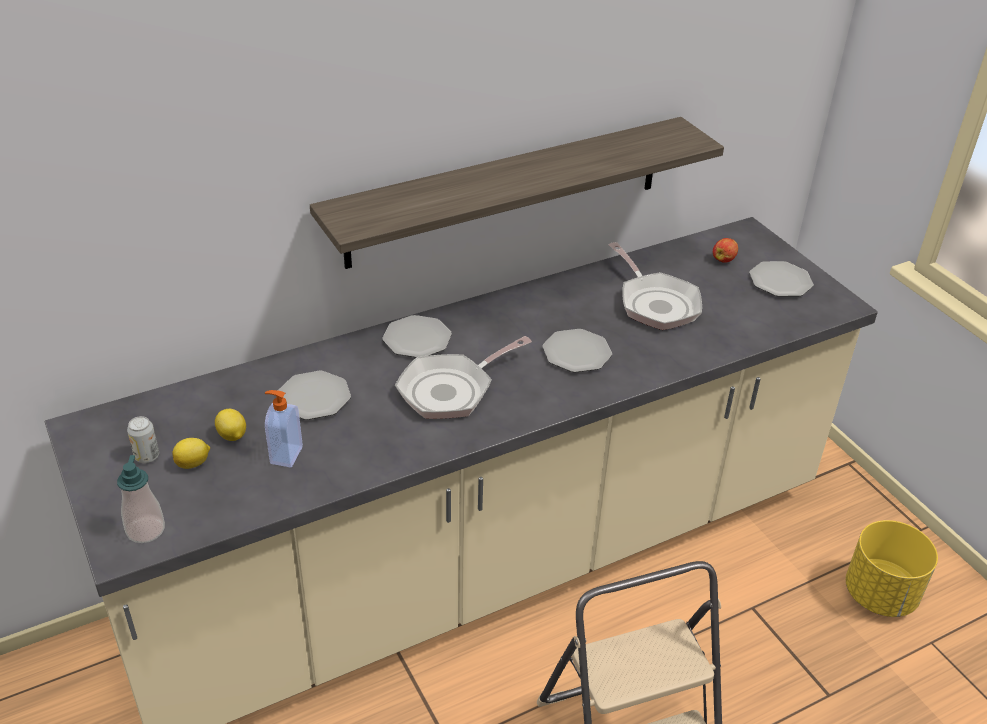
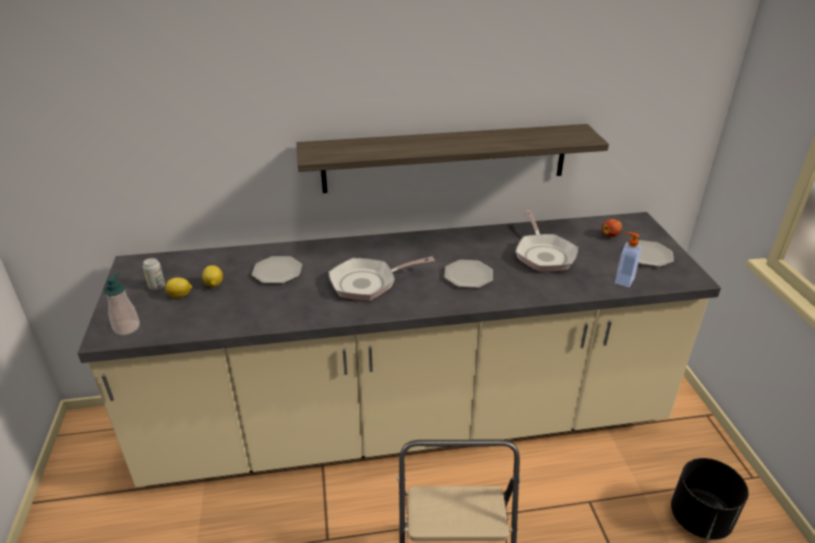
camera: 20 degrees right, 5 degrees down
soap dispenser [264,390,303,468] -> soap dispenser moved to [615,232,642,287]
plate [382,315,452,357] -> none
yellow planter [846,520,938,617] -> black planter [671,458,749,540]

